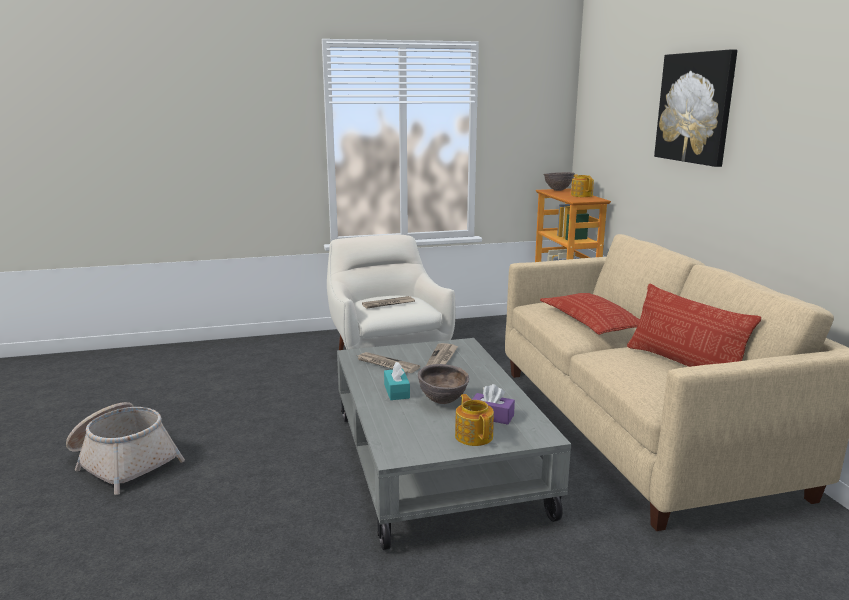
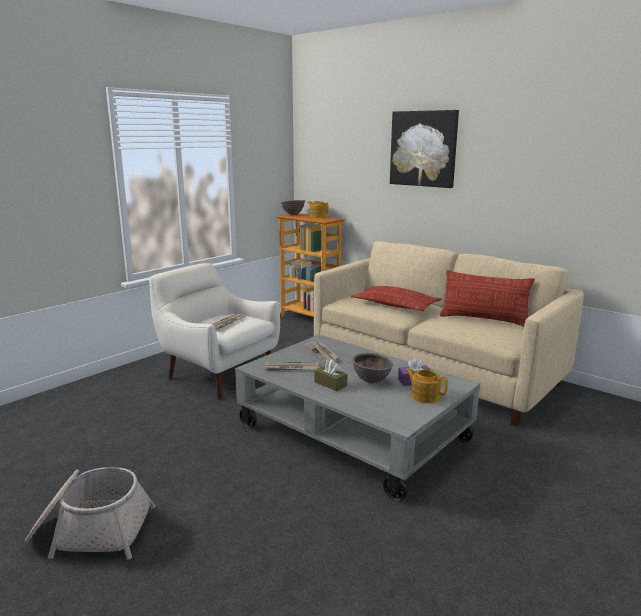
camera: 35 degrees left, 0 degrees up
turquoise tissue box [384,362,410,400] -> brown tissue box [314,360,347,391]

